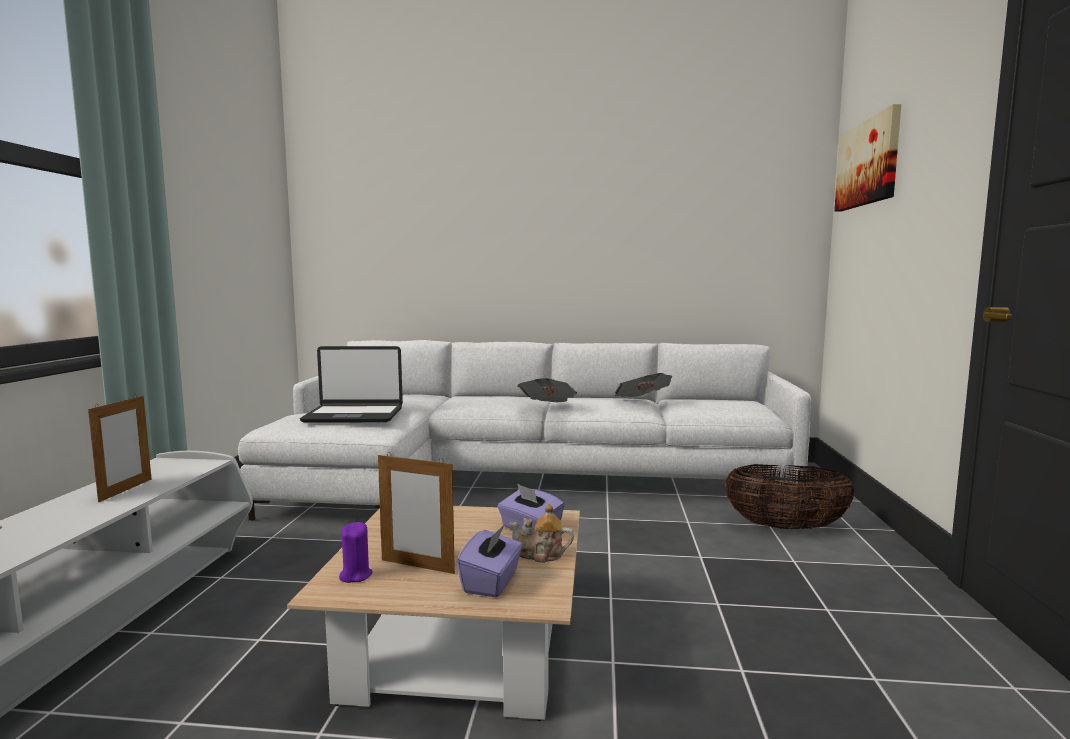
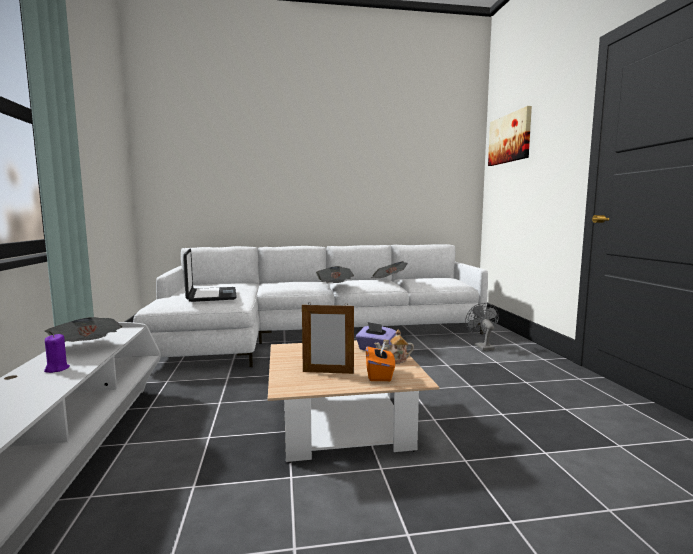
camera: 15 degrees left, 0 degrees up
picture frame [88,394,152,502] -> newspaper [45,317,122,342]
laptop [300,346,403,423] -> laptop turned 90 degrees counterclockwise [183,248,237,302]
purple candle [339,522,372,583] -> purple candle moved to [44,334,70,373]
purple tissue box [457,524,523,597] -> orange tissue box [366,342,395,381]
basket [725,464,855,529] -> grey fan [465,303,499,351]

